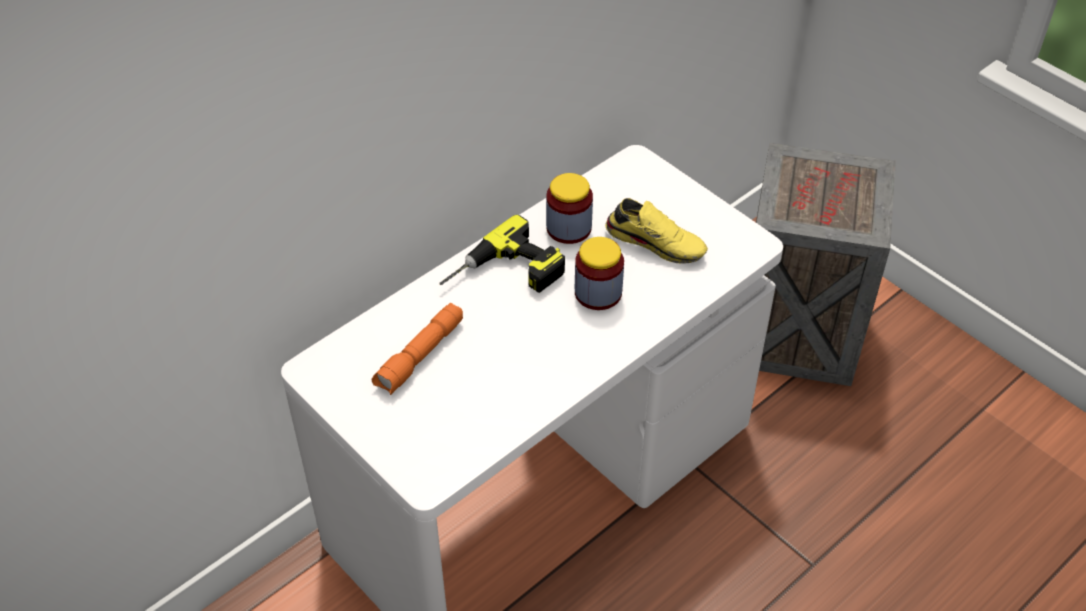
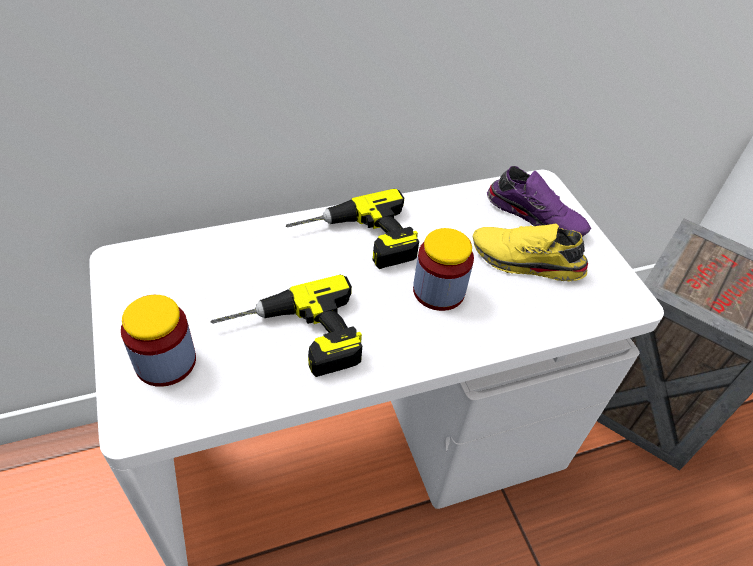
camera: 20 degrees right, 0 degrees up
orange flashlight [372,303,463,395] -> none
jar [546,173,593,244] -> jar moved to [121,295,196,387]
yellow shoe [605,198,708,263] -> yellow shoe turned 150 degrees clockwise [473,224,588,281]
none -> power drill [211,275,362,377]
none -> purple shoe [487,166,591,237]

